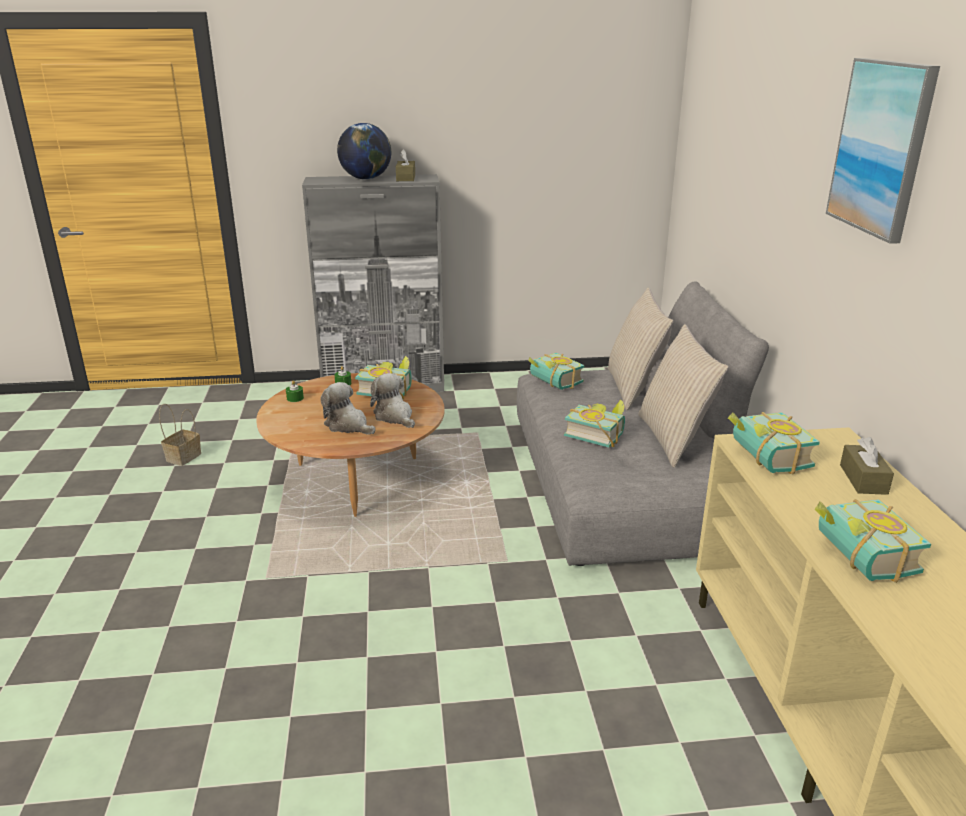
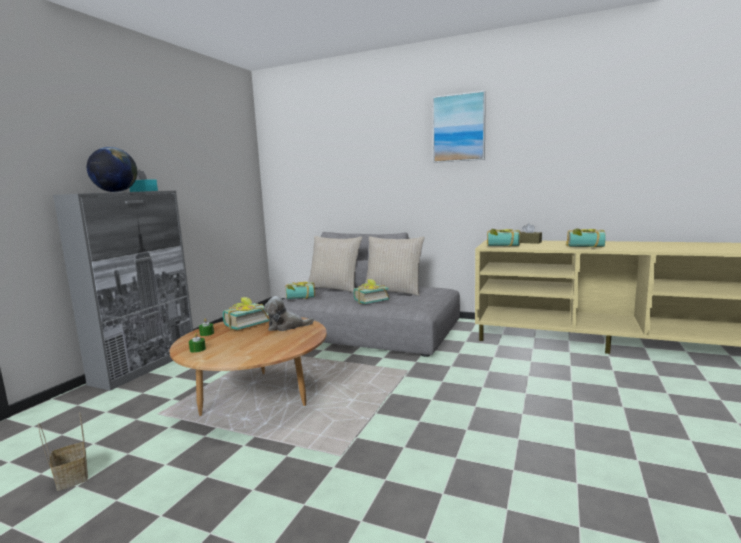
camera: 60 degrees left, 15 degrees down
plush toy [320,382,376,435] -> none
brown tissue box [396,149,415,181] -> turquoise tissue box [130,169,158,192]

